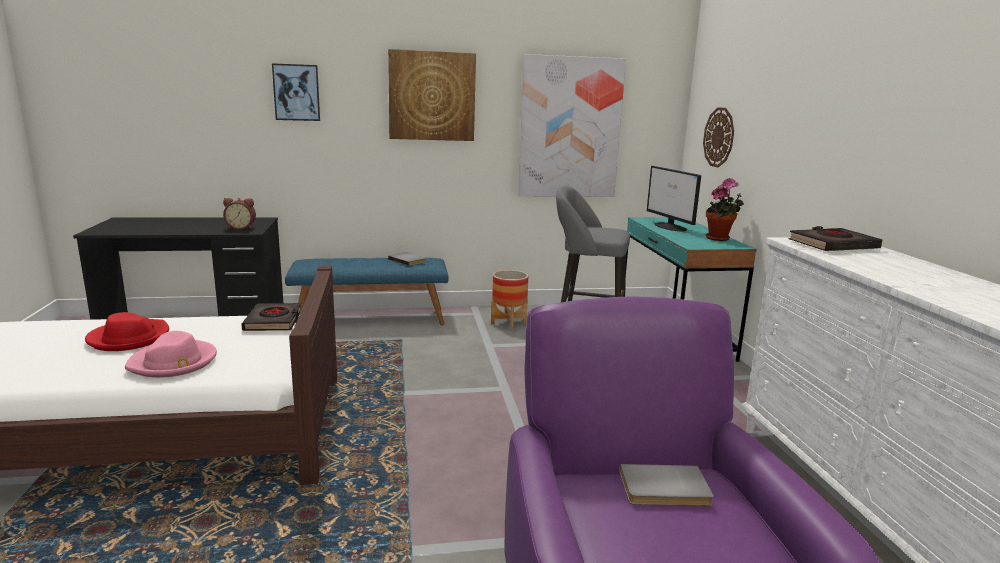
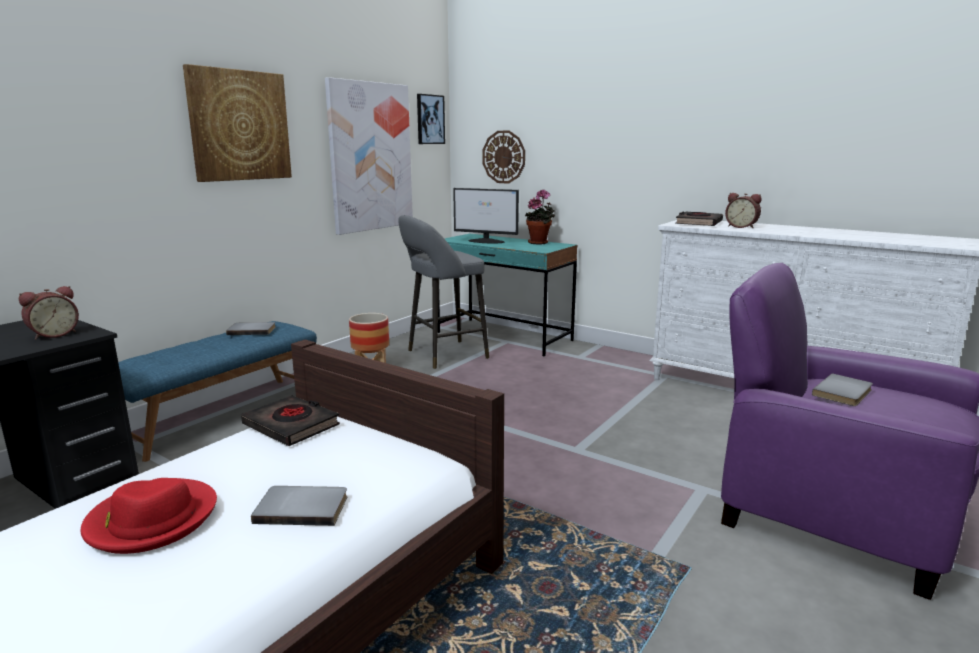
camera: 45 degrees left, 0 degrees up
pink hat [125,331,217,378] -> grey book [251,486,347,526]
picture [272,63,320,121] -> picture moved to [417,94,445,144]
none -> alarm clock [725,193,762,229]

